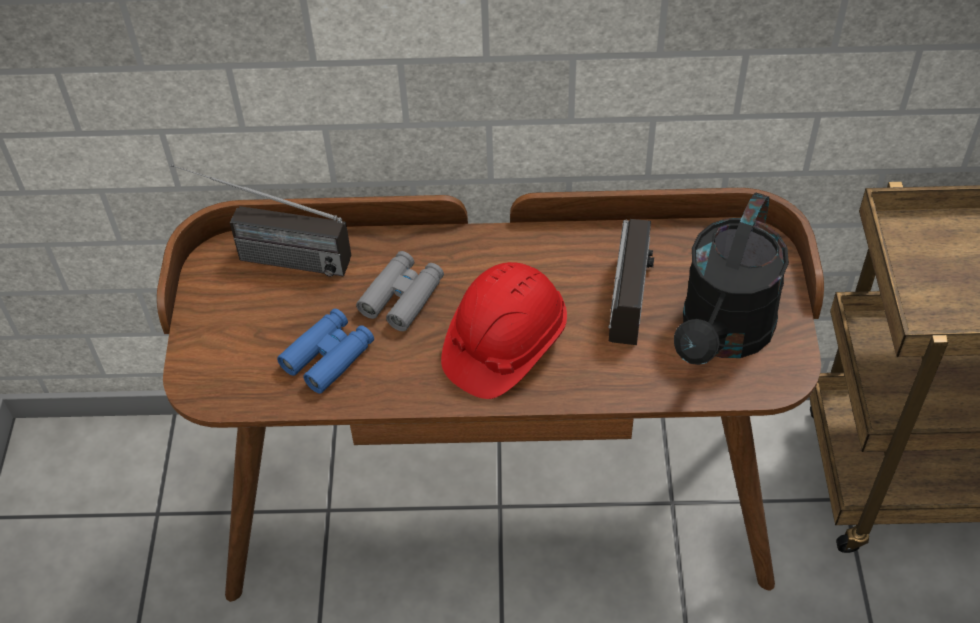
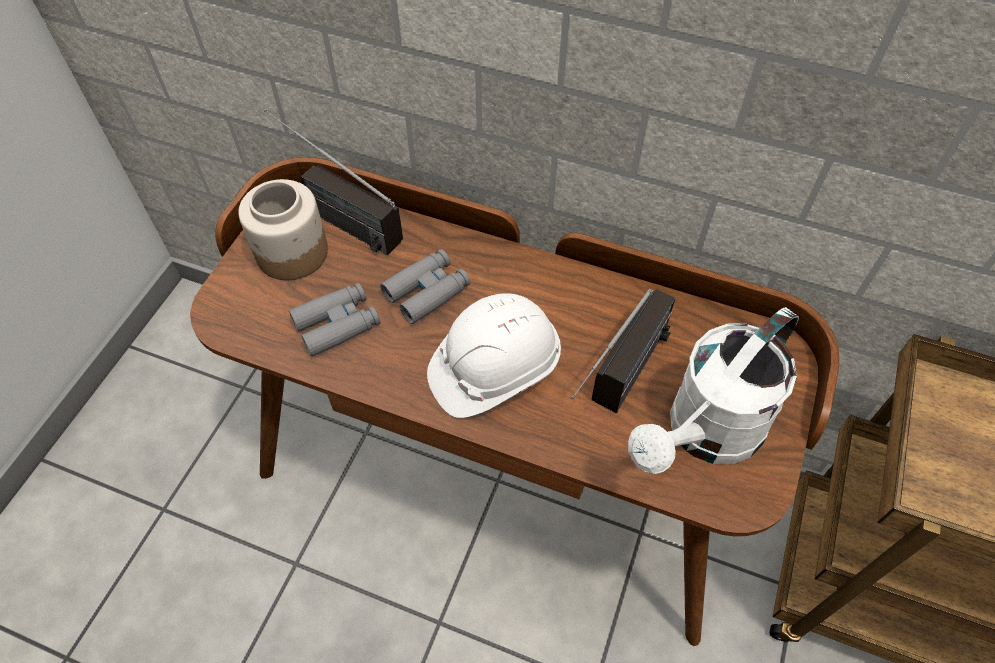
camera: 20 degrees right, 5 degrees up
blue binoculars [277,309,374,394] -> grey binoculars [289,283,381,357]
red hard hat [441,262,567,399] -> white hard hat [427,293,561,418]
black watering can [674,192,789,365] -> white watering can [628,307,799,474]
none -> jar [238,179,328,280]

